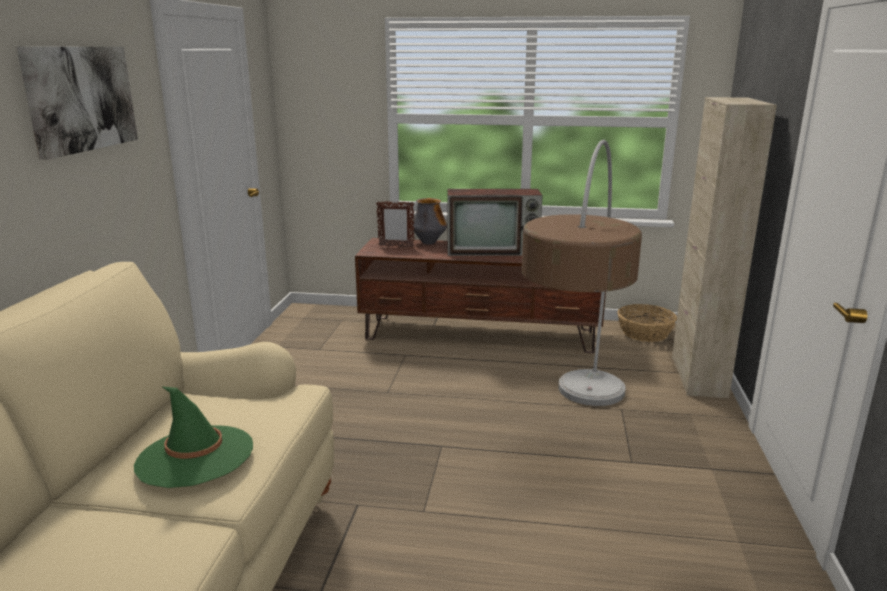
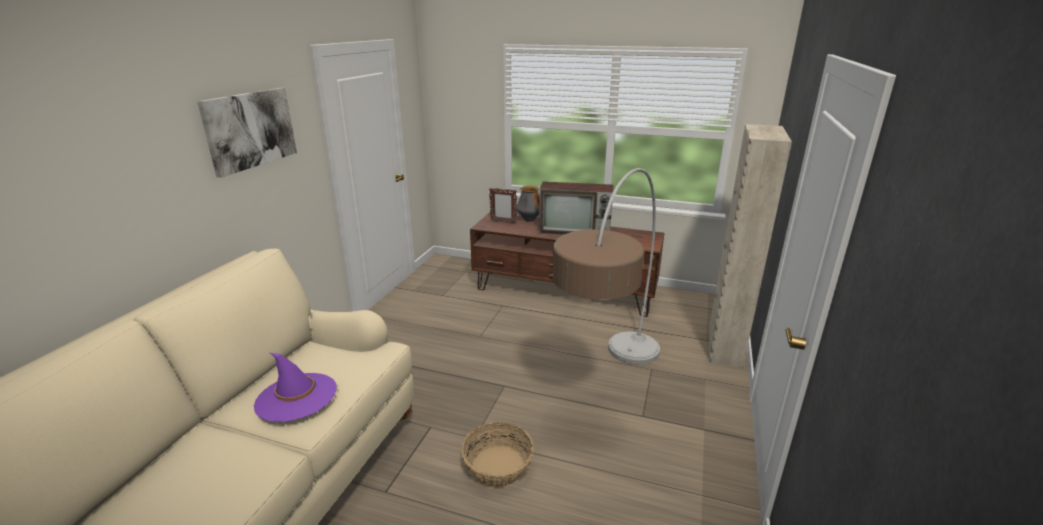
camera: 10 degrees right, 5 degrees up
green hat [134,386,253,488] -> purple hat [254,353,337,422]
basket [617,304,677,342] -> basket moved to [461,422,534,488]

